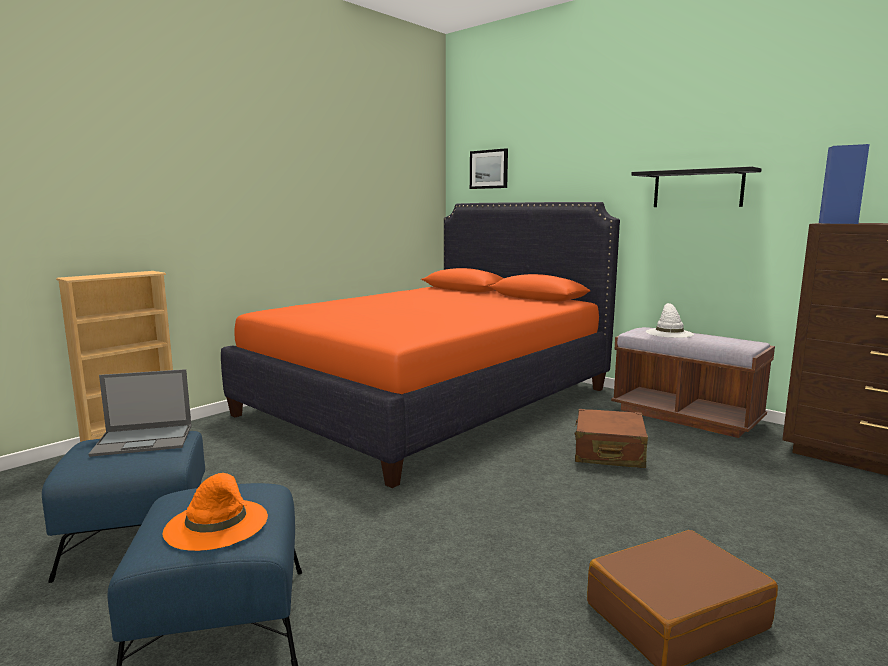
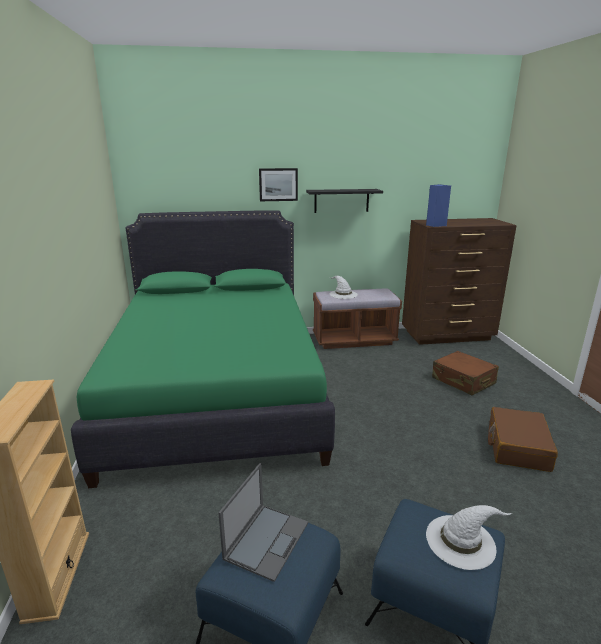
camera: 50 degrees left, 10 degrees up
orange hat [163,473,268,551] -> white hat [426,505,512,570]
orange bed [221,202,620,488] -> green bed [71,210,335,488]
picture [470,148,508,189] -> picture moved to [259,168,298,201]
brown suitcase [574,409,648,468] -> brown suitcase moved to [432,351,499,395]

